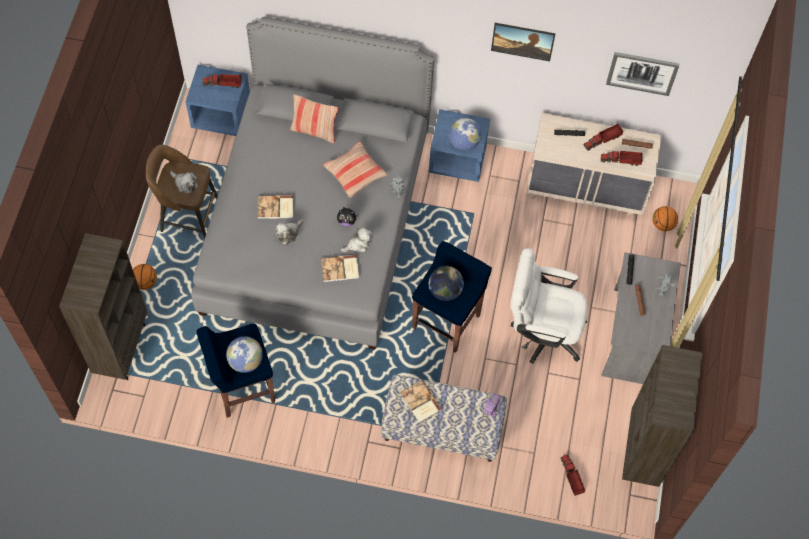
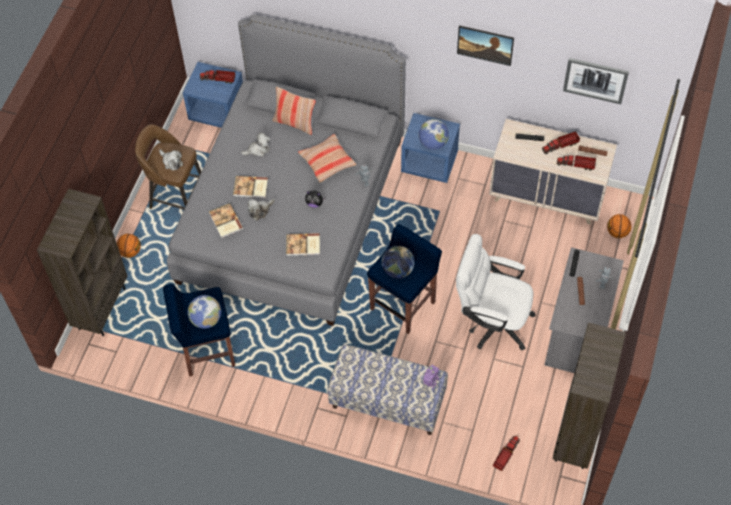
camera: 10 degrees right, 5 degrees down
plush toy [340,226,372,252] -> plush toy moved to [241,133,270,157]
book [400,380,442,423] -> book moved to [209,203,243,238]
toy truck [561,455,585,496] -> toy truck turned 45 degrees clockwise [493,436,520,471]

